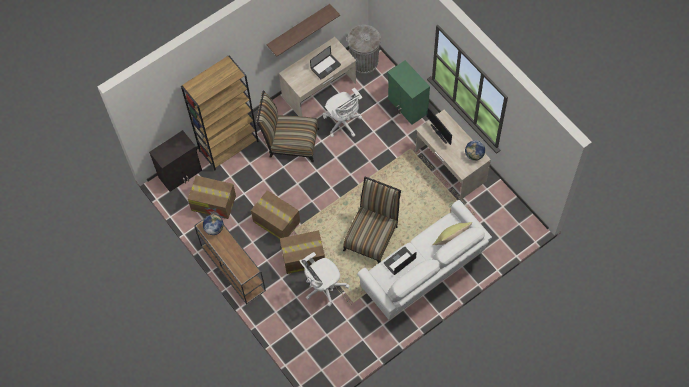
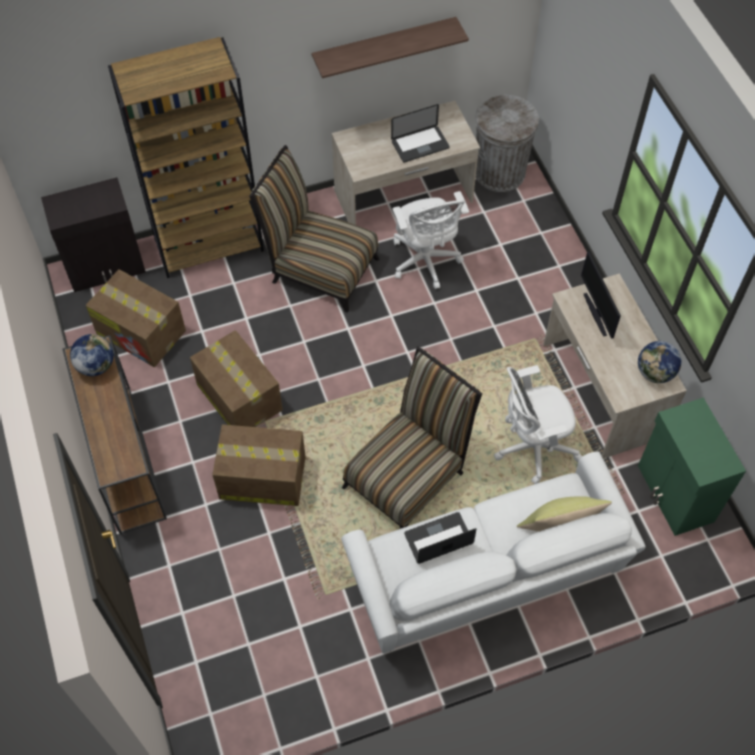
camera: 15 degrees right, 5 degrees down
white office chair [300,252,350,306] -> white office chair moved to [494,365,582,484]
green cabinet [387,60,430,125] -> green cabinet moved to [638,398,746,536]

